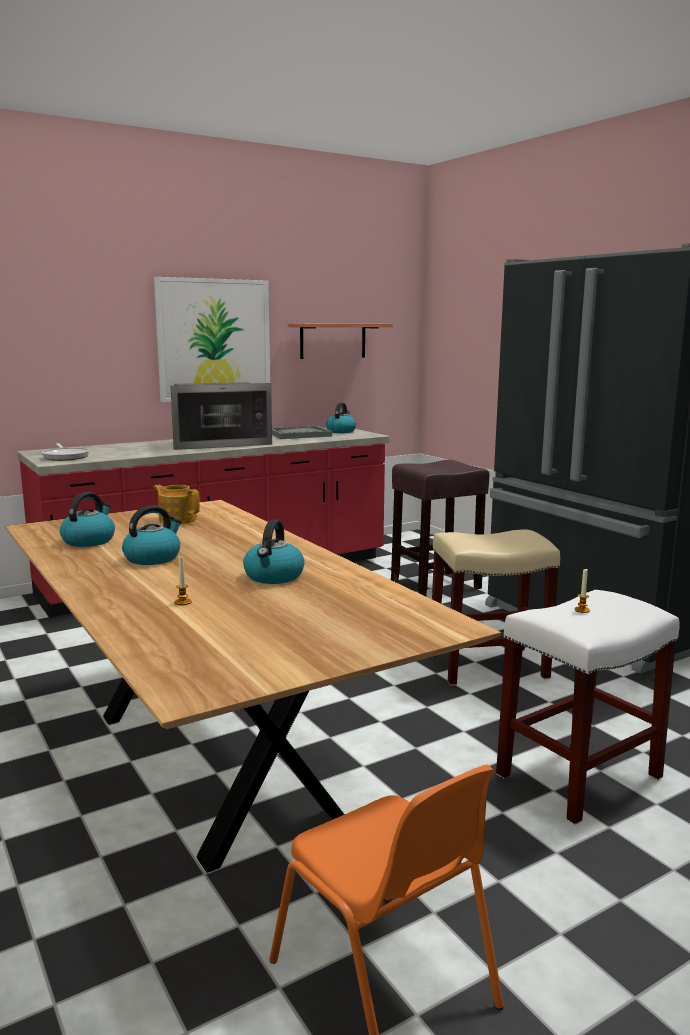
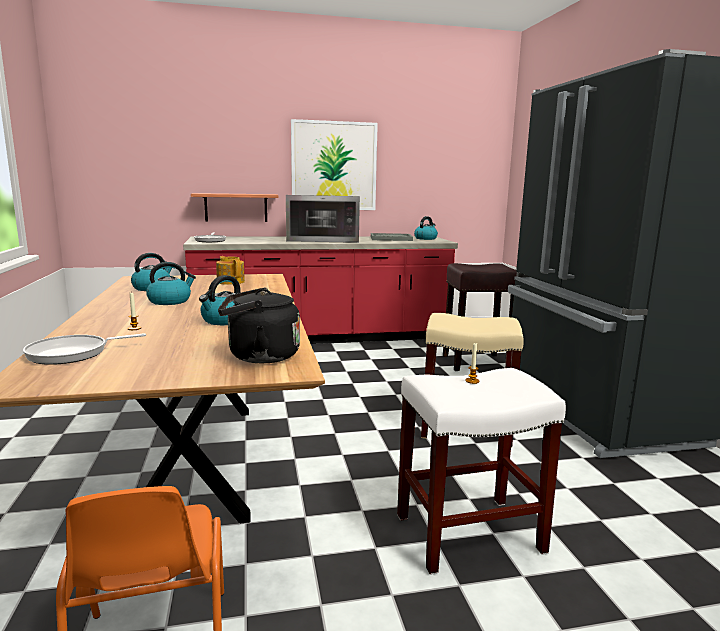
camera: 20 degrees right, 0 degrees up
shelf [289,323,393,359] -> shelf moved to [191,193,278,222]
none -> frying pan [23,334,146,365]
none -> black kettle [218,287,300,364]

